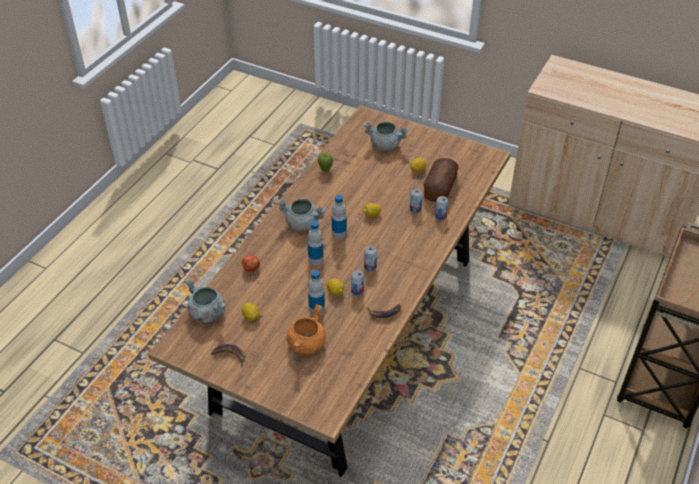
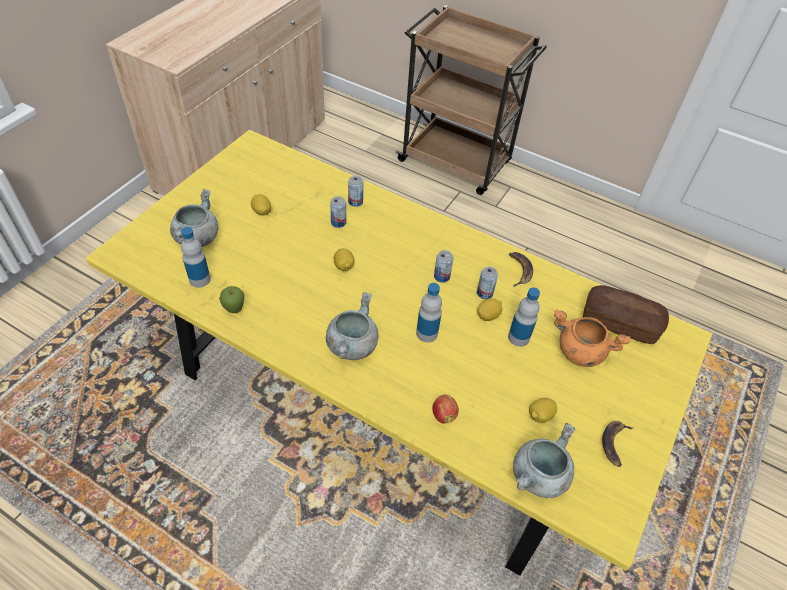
camera: 90 degrees left, 5 degrees up
brown dining table [148,106,511,477] -> yellow dining table [86,130,712,576]
bottle [332,195,347,239] -> bottle moved to [181,227,211,288]
bread [424,158,459,202] -> bread moved to [583,285,669,344]

